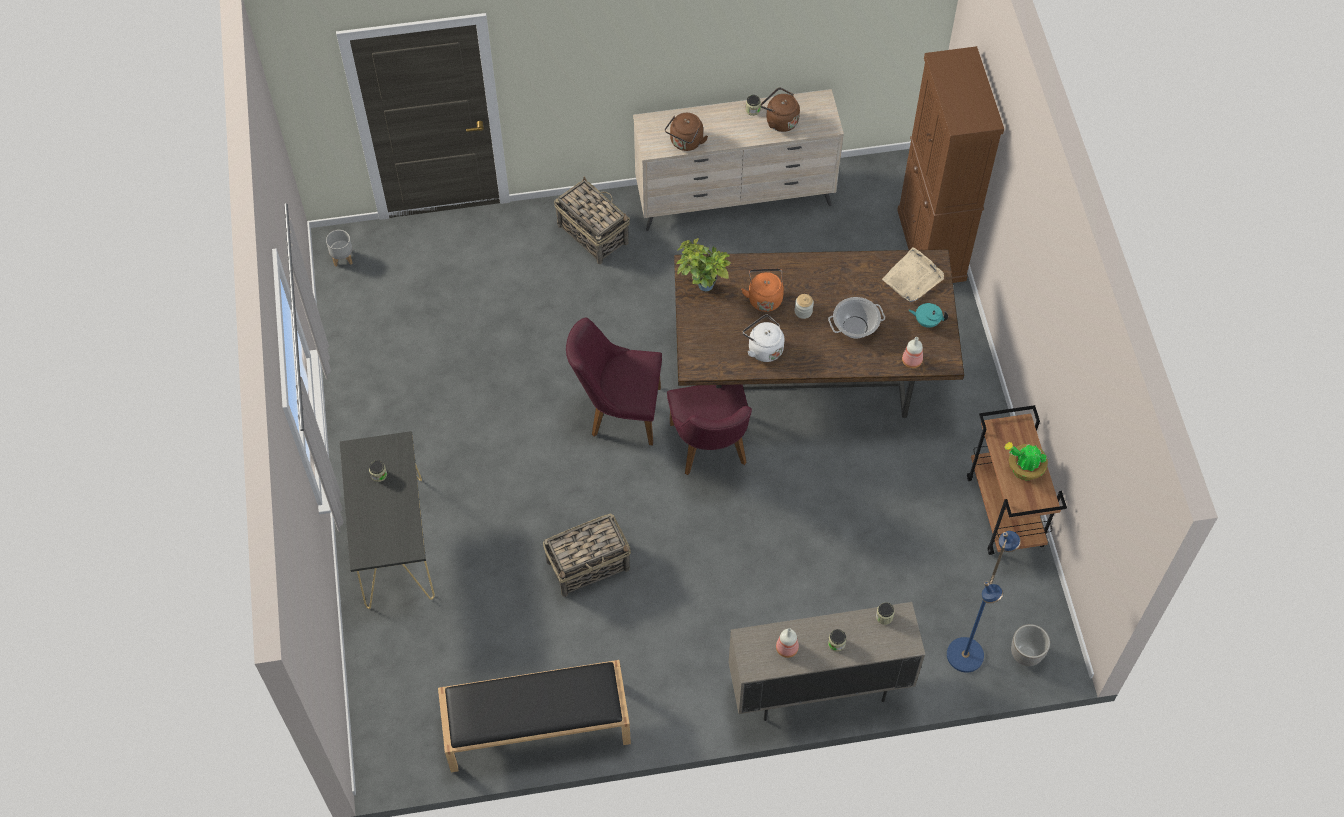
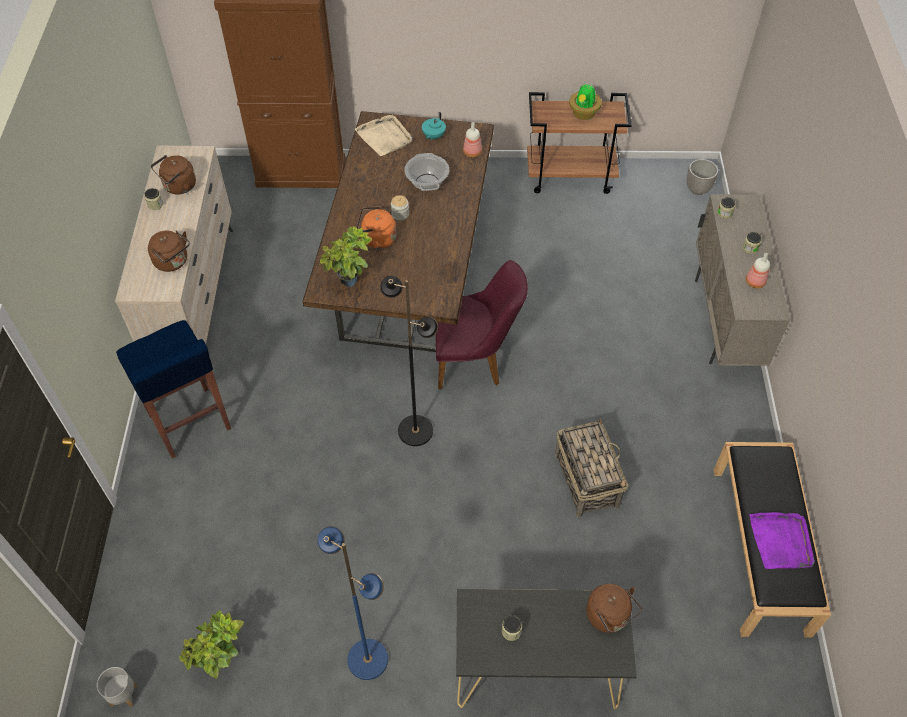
camera: 80 degrees left, 5 degrees down
basket [554,176,630,264] -> blue stool [116,320,231,458]
purple chair [566,318,662,445] -> black floor lamp [380,276,438,446]
white kettle [743,314,784,362] -> none
blue floor lamp [947,531,1021,673] -> blue floor lamp moved to [318,526,388,680]
none -> potted plant [179,610,244,678]
none -> brown kettle [586,584,642,633]
none -> purple tray [749,512,815,569]

